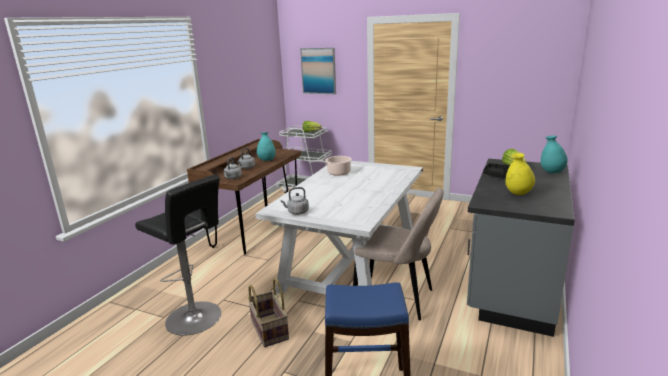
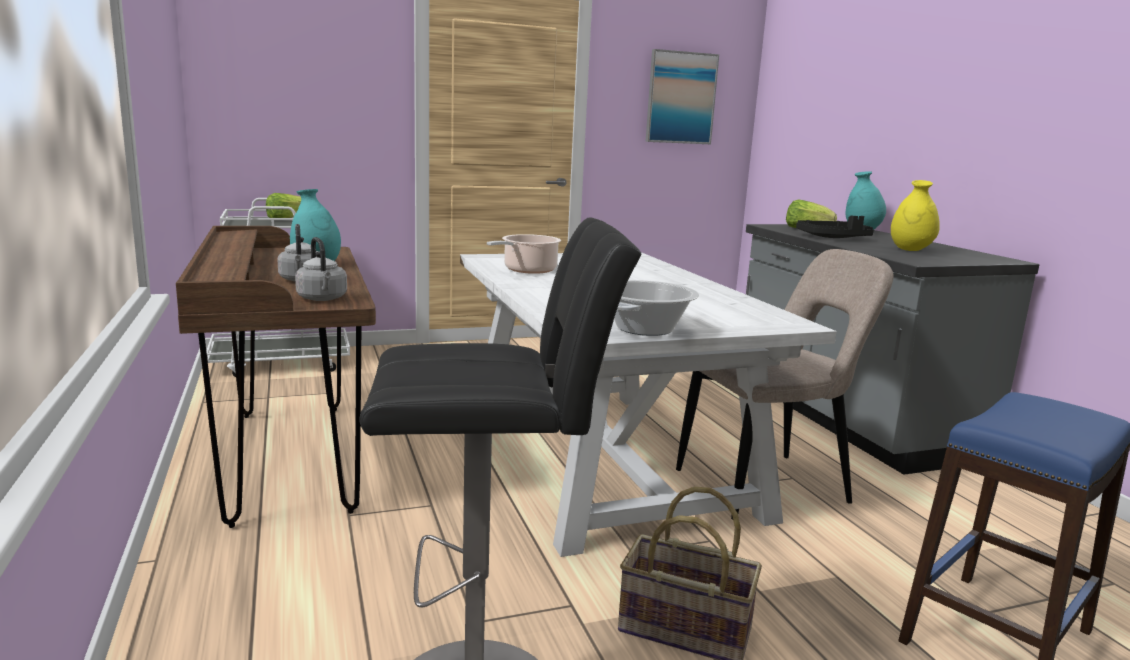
camera: 45 degrees left, 5 degrees down
grey kettle [281,187,309,215] -> cooking pot [614,280,699,336]
picture [300,48,336,94] -> picture moved to [646,49,719,144]

